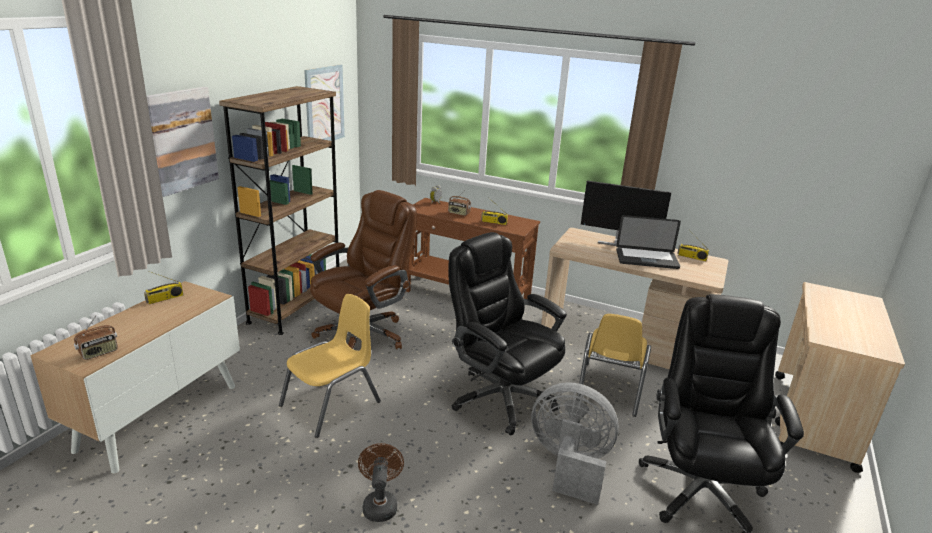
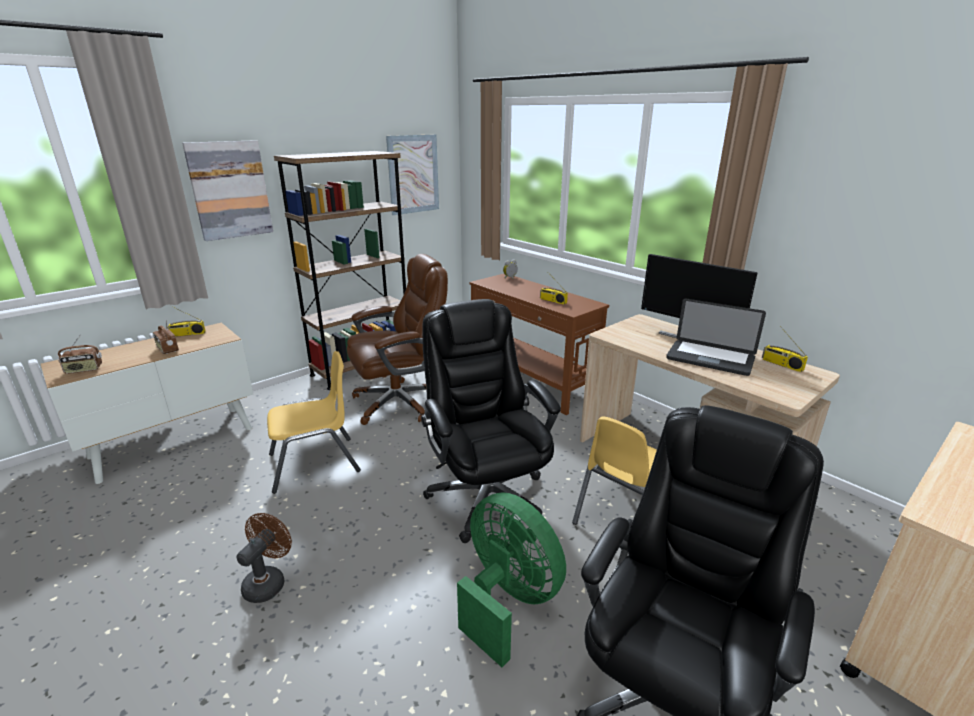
camera: 25 degrees right, 0 degrees up
radio [448,191,471,216] -> radio moved to [152,319,179,354]
grey fan [531,382,619,505] -> green fan [457,492,566,667]

